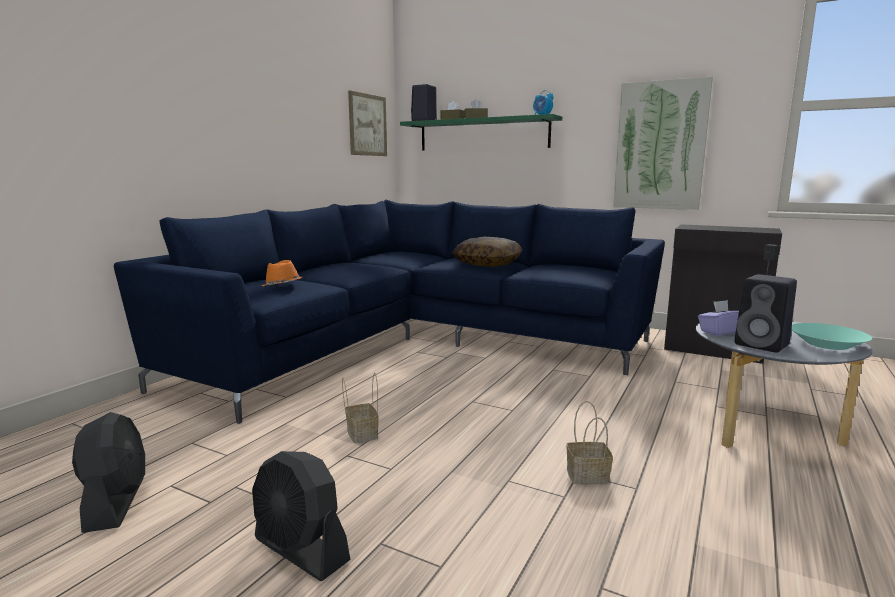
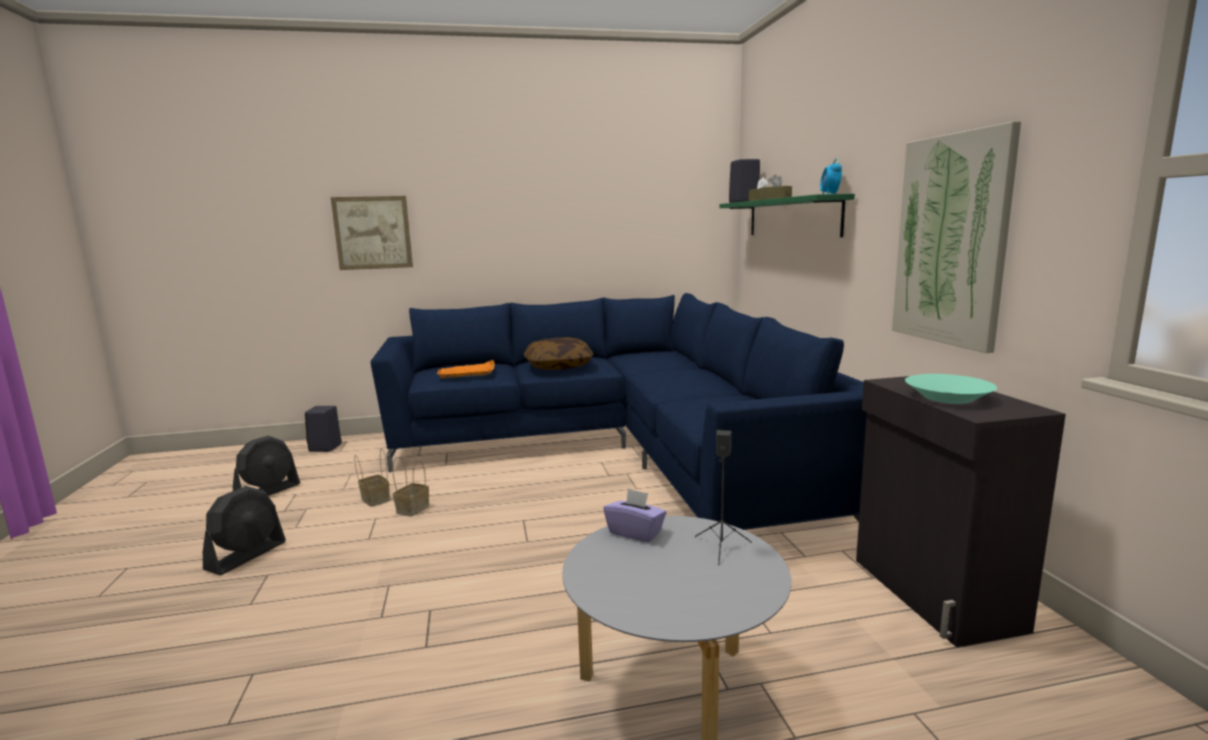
camera: 50 degrees right, 0 degrees up
black fan [252,451,350,581] -> black fan turned 150 degrees counterclockwise [203,486,286,575]
orange hat [262,260,302,286] -> orange tray [437,360,495,379]
picture [348,91,387,156] -> picture moved to [331,196,413,270]
pillow [452,237,522,267] -> pillow moved to [524,337,593,370]
basket [566,401,613,484] -> basket moved to [354,448,390,507]
black speaker [734,274,797,353] -> black speaker moved to [305,406,342,452]
turquoise bowl [791,323,872,350] -> turquoise bowl moved to [905,374,997,404]

